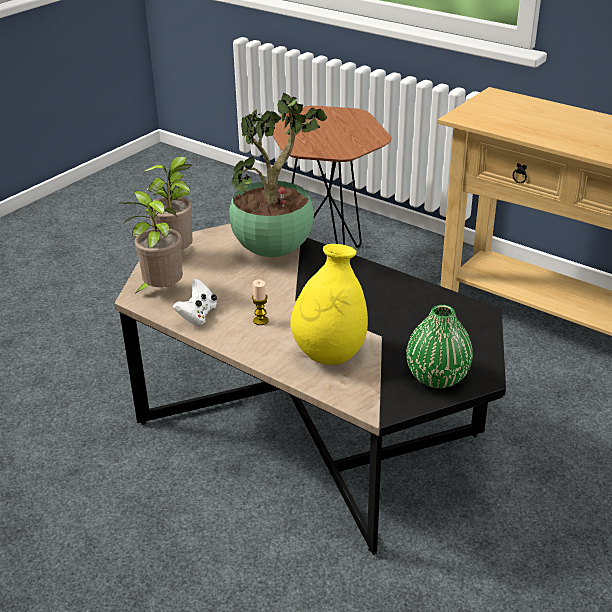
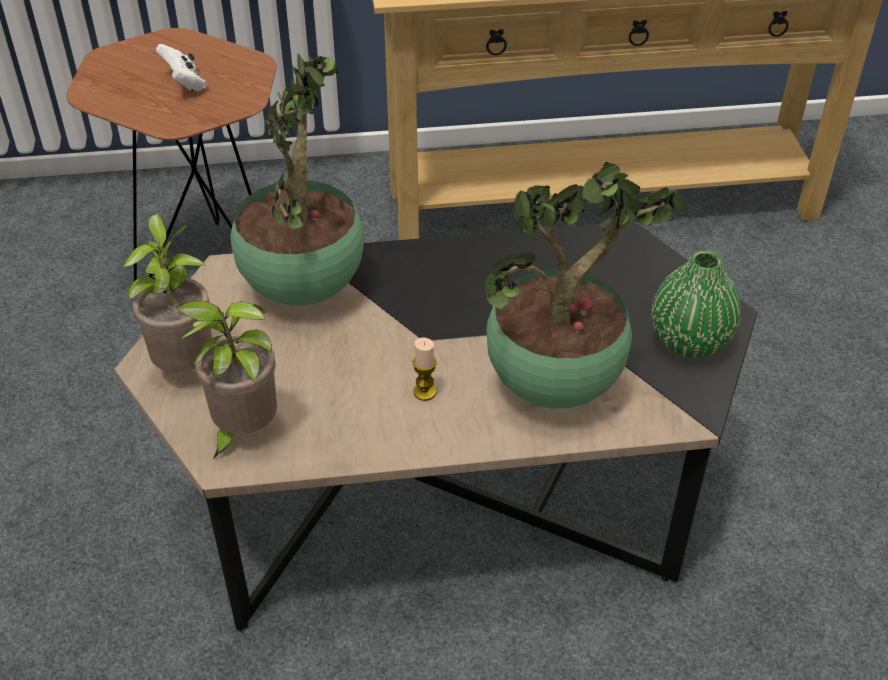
camera: 45 degrees left, 10 degrees up
white game controller [173,279,217,326] -> white game controller moved to [156,44,206,91]
yellow vase [290,244,368,365] -> potted plant [484,162,685,408]

